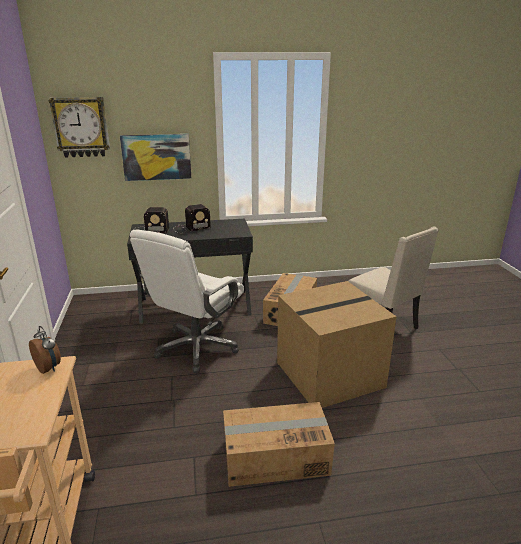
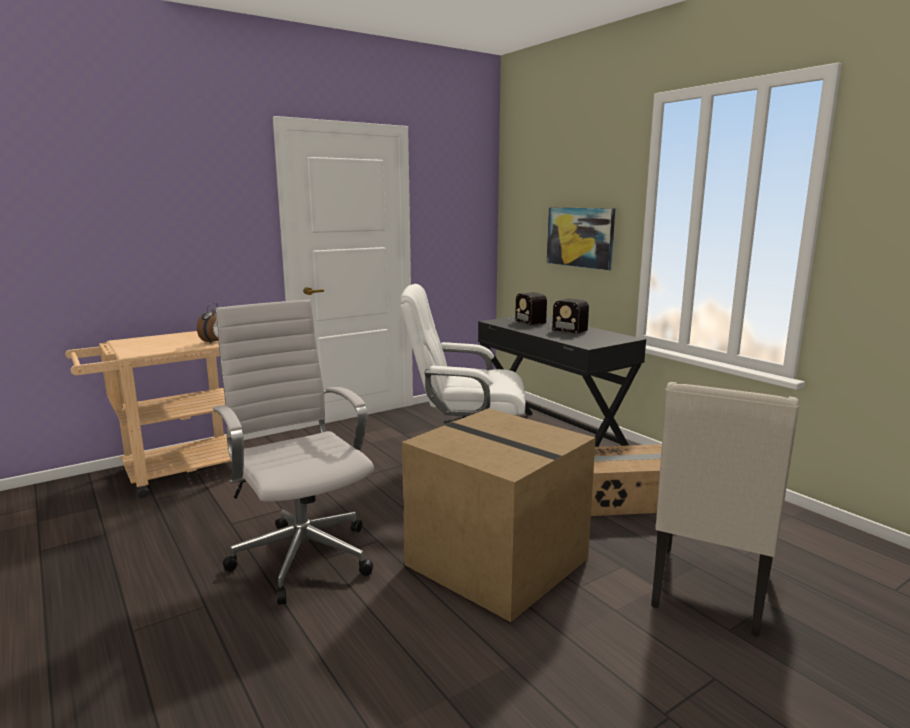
camera: 65 degrees right, 10 degrees down
wall clock [49,97,110,158] -> none
cardboard box [223,402,335,487] -> white office chair [213,300,374,605]

